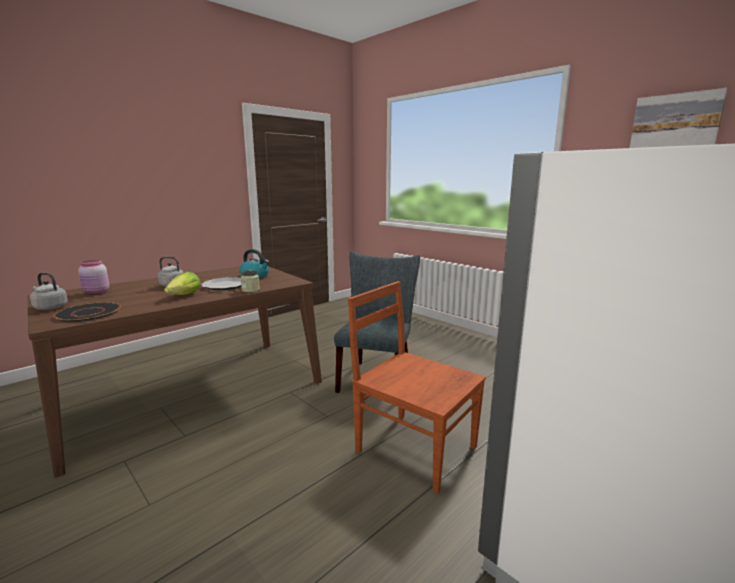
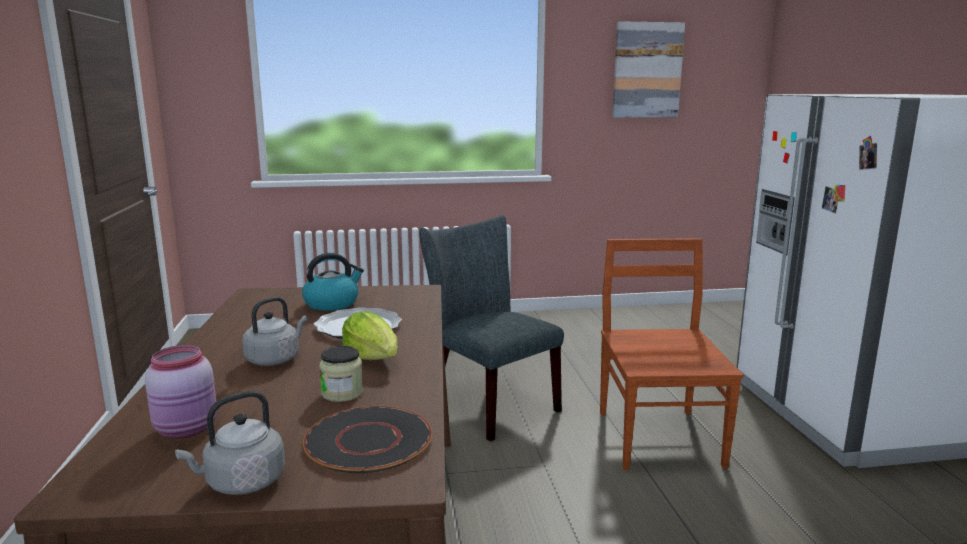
camera: 55 degrees left, 0 degrees up
jar [240,270,260,292] -> jar moved to [319,346,363,402]
brown chair [348,281,486,494] -> brown chair turned 105 degrees clockwise [600,238,743,470]

